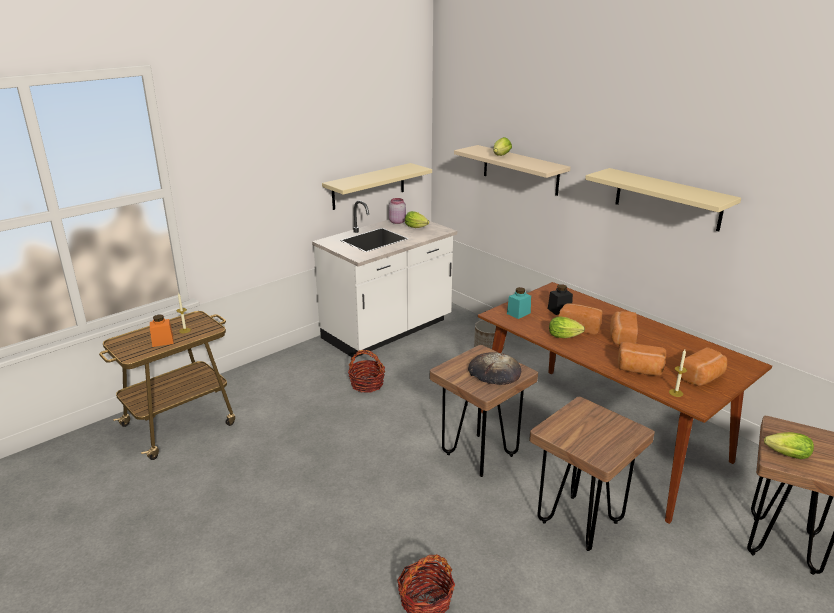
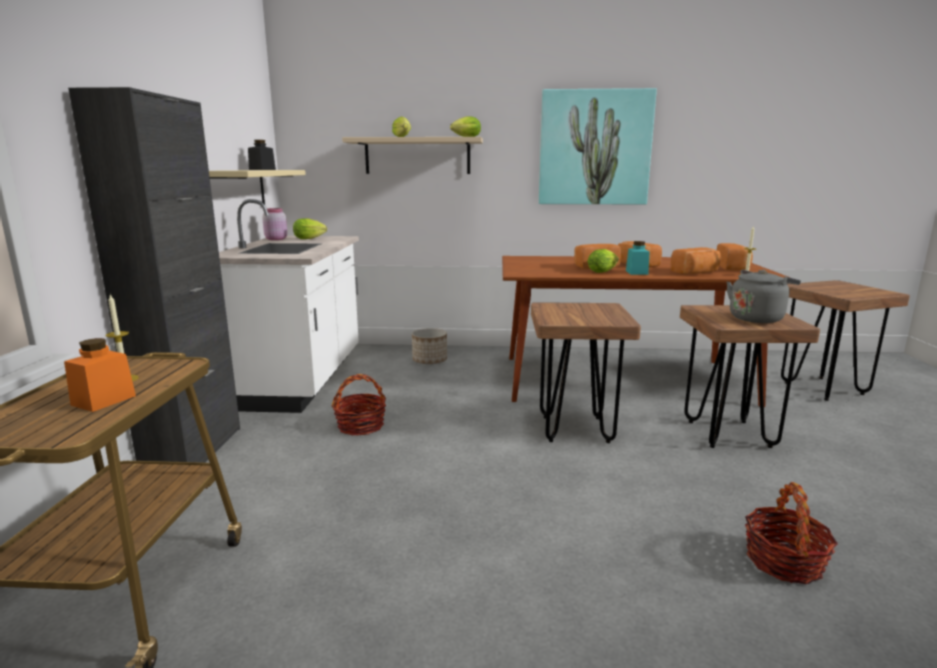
camera: 45 degrees left, 10 degrees down
bread [468,352,521,385] -> none
turquoise jar [507,287,531,319] -> turquoise jar moved to [626,241,649,275]
black jar [548,284,573,315] -> black jar moved to [248,140,276,170]
beige shelf [585,168,741,231] -> picture [539,88,657,205]
lettuce [764,432,814,459] -> lettuce moved to [450,117,481,137]
none -> black cabinet [68,87,240,463]
none -> grey kettle [727,270,801,323]

